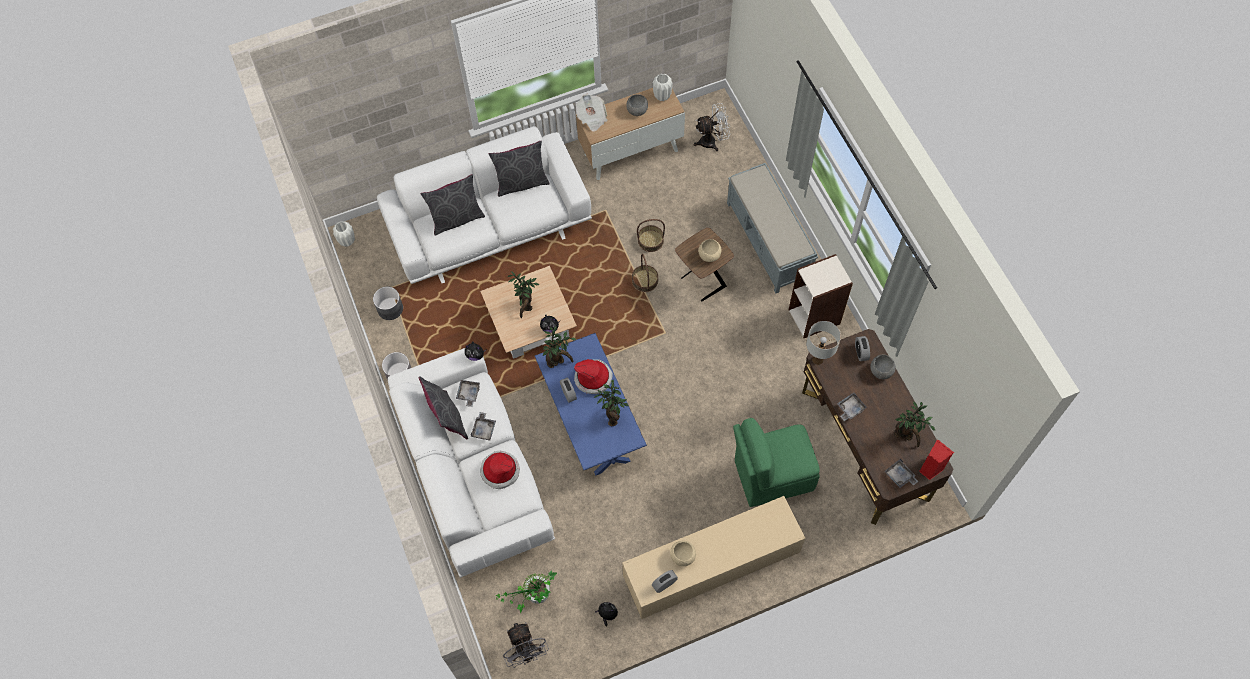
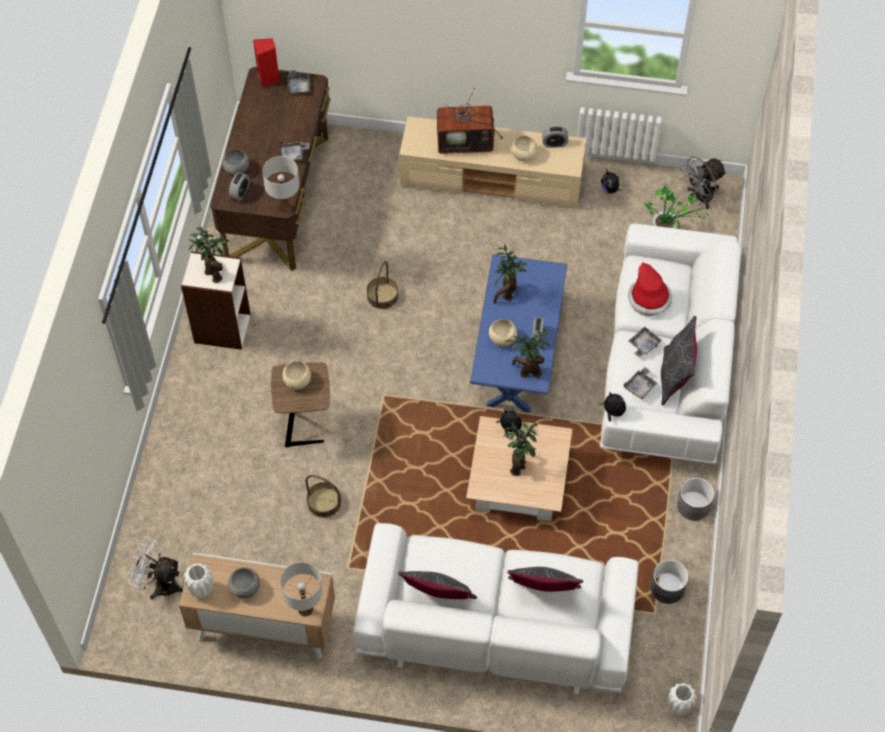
camera: 150 degrees left, 5 degrees down
grey fan [503,622,549,668] -> grey fan turned 135 degrees counterclockwise [680,157,727,209]
hat [574,359,613,394] -> beige bowl [489,319,517,346]
newspaper [576,94,608,132] -> white table lamp [280,562,323,617]
basket [632,254,658,292] -> basket moved to [366,261,399,309]
grey bench [727,163,818,293] -> none
green chair [733,418,820,507] -> none
potted plant [894,401,935,447] -> potted plant moved to [188,226,229,283]
none -> television [437,88,503,154]

